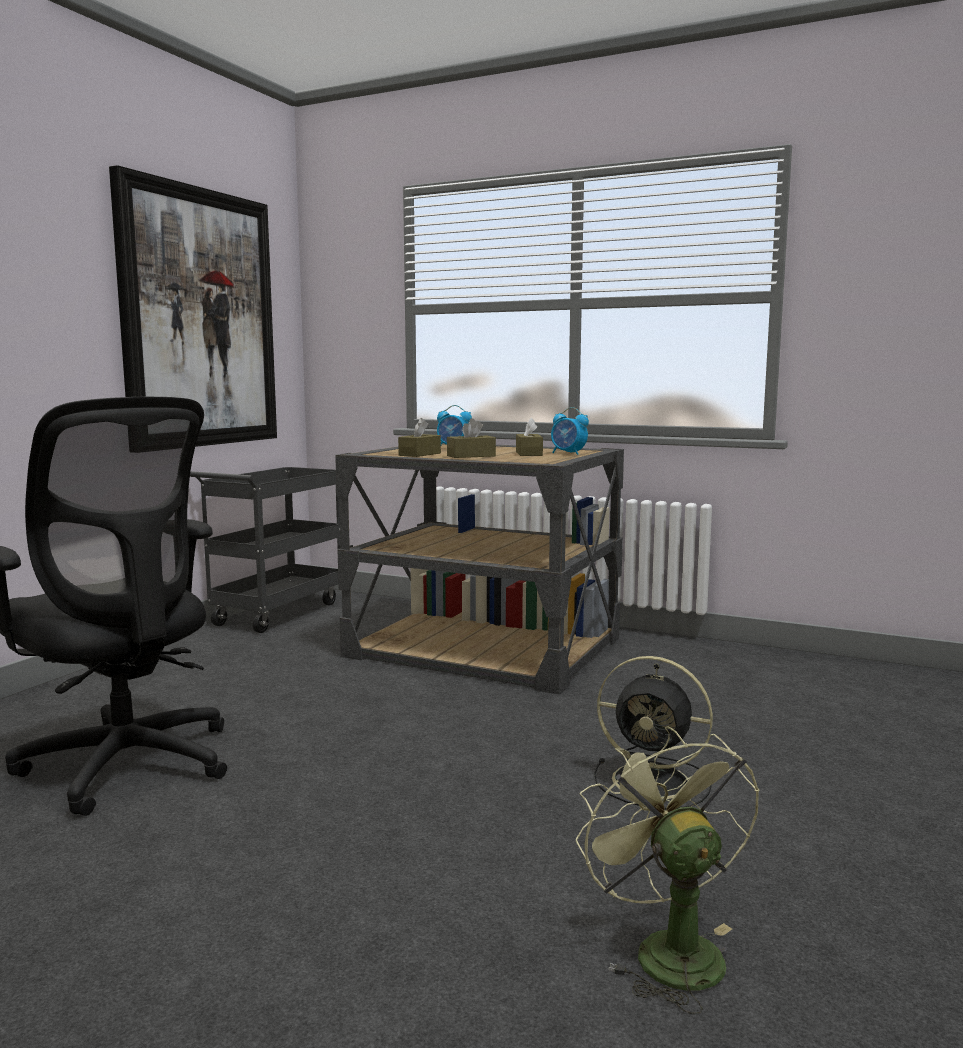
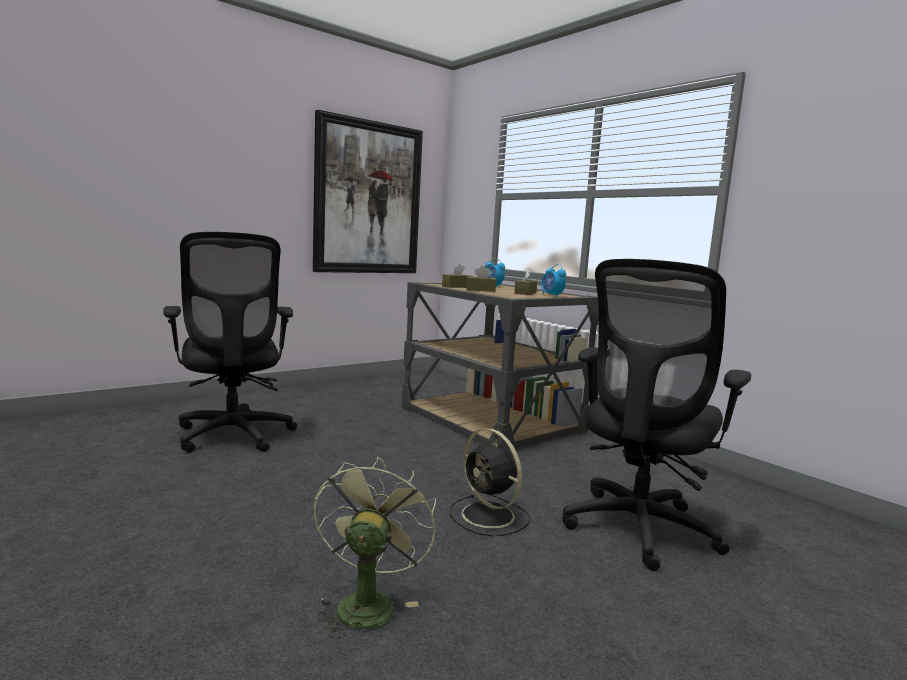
camera: 25 degrees right, 0 degrees up
grey cart [190,467,341,633] -> none
none -> black office chair [562,259,751,571]

